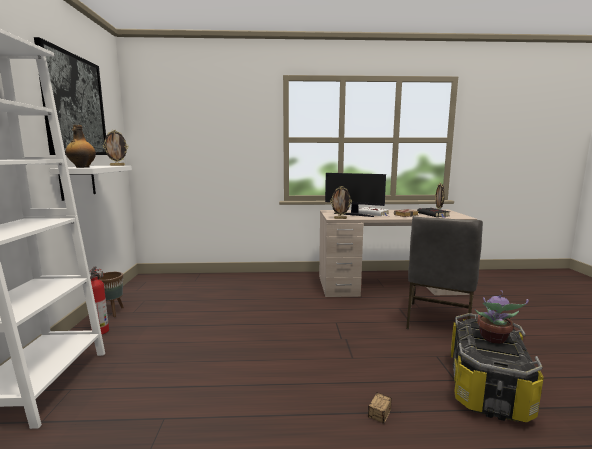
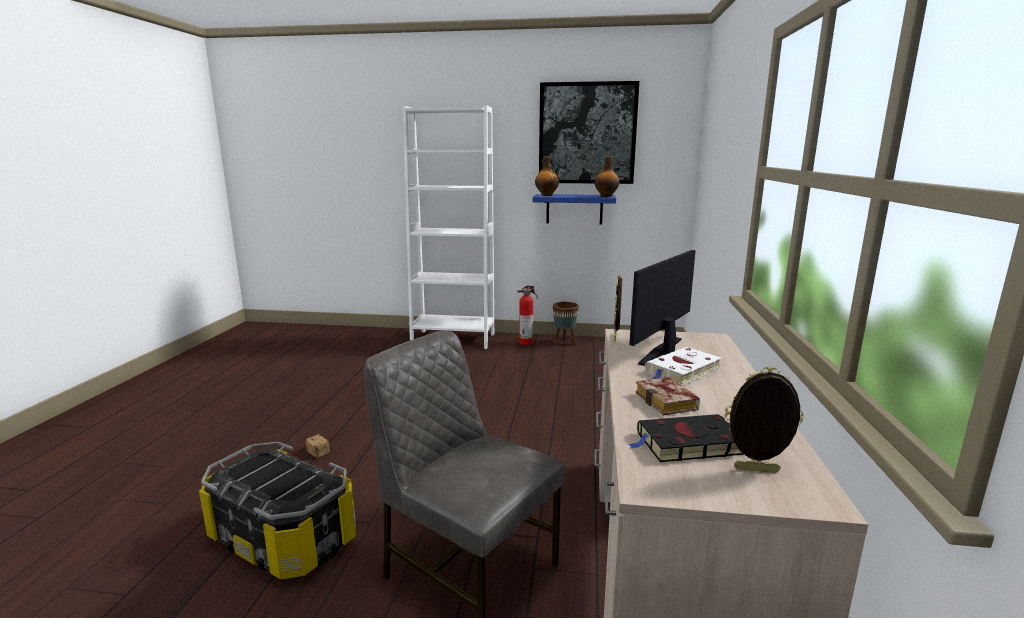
camera: 100 degrees right, 5 degrees up
white shelf [50,166,132,201] -> blue shelf [532,194,616,225]
picture frame [103,130,128,166] -> bottle [595,157,620,197]
potted plant [475,290,529,344] -> none

